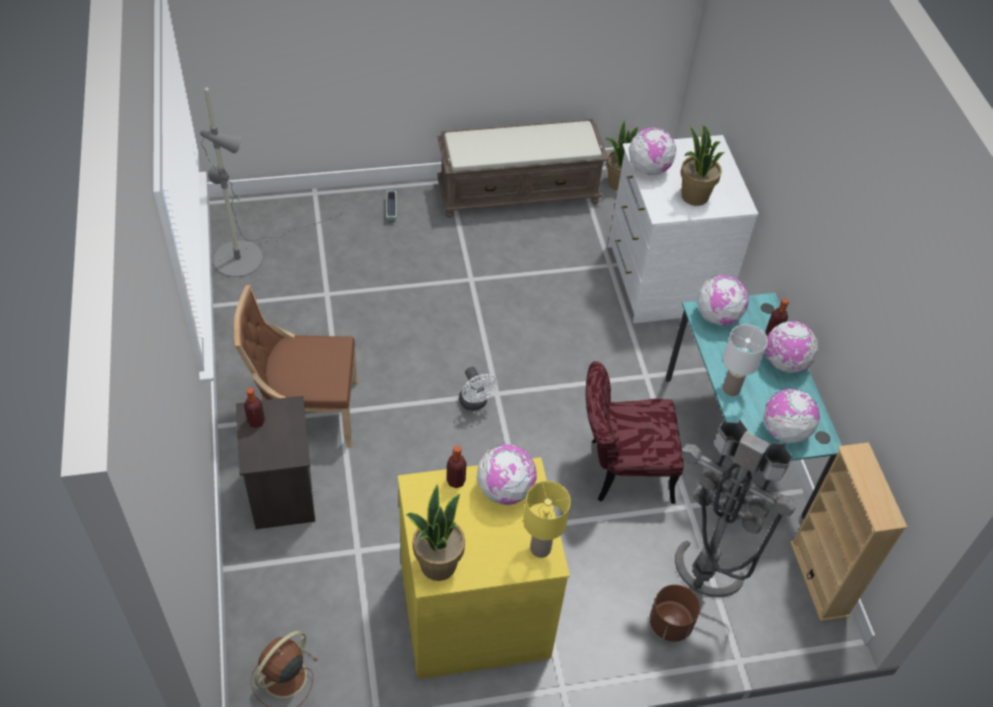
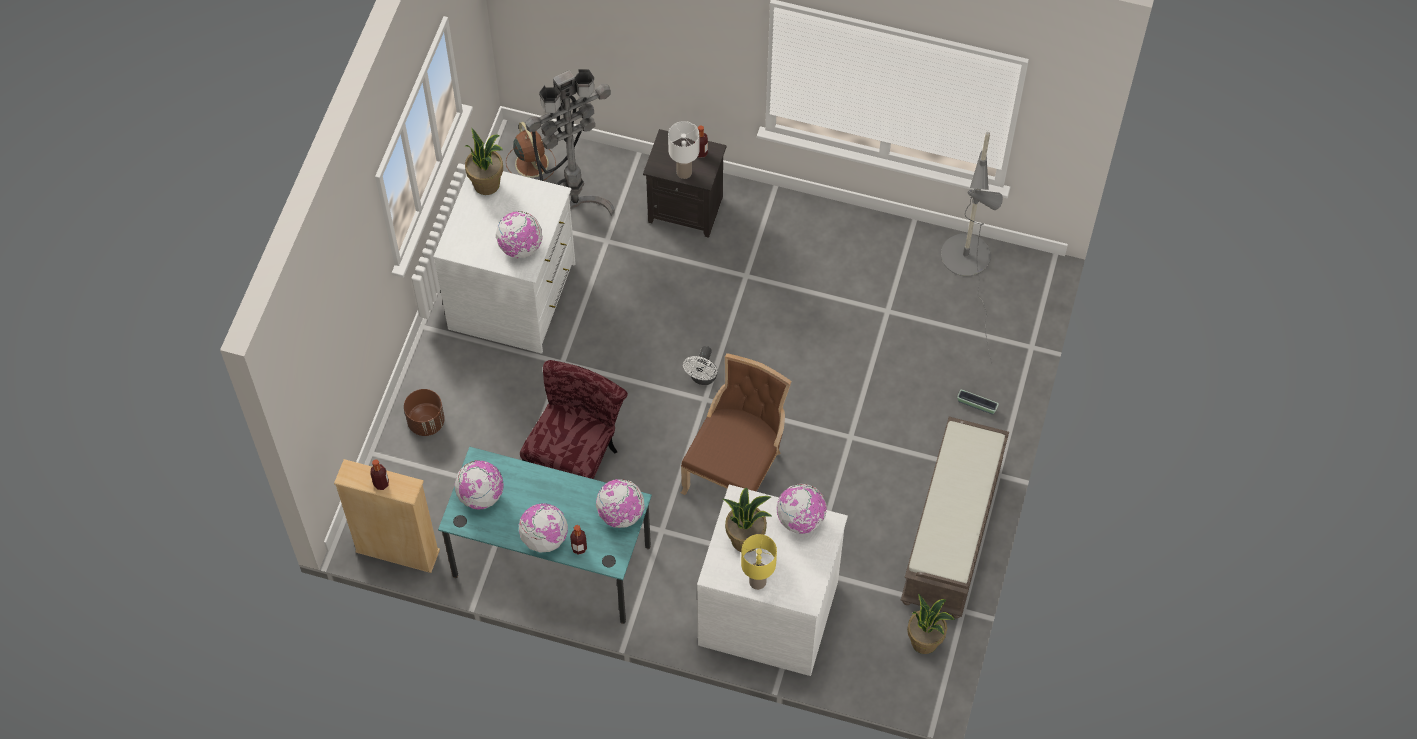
camera: 120 degrees right, 10 degrees up
brown chair [234,285,358,448] -> brown chair moved to [681,353,792,495]
yellow dresser [398,457,570,679] -> white dresser [433,171,576,354]
bottle [447,446,466,488] -> bottle moved to [370,459,389,490]
white fan [459,367,497,411] -> white fan turned 75 degrees counterclockwise [683,346,717,385]
yellow table lamp [523,481,571,558] -> yellow table lamp moved to [741,534,777,590]
grey floor lamp [675,418,797,597] -> grey floor lamp moved to [525,69,615,216]
white table lamp [723,324,768,396] -> white table lamp moved to [668,121,699,179]

